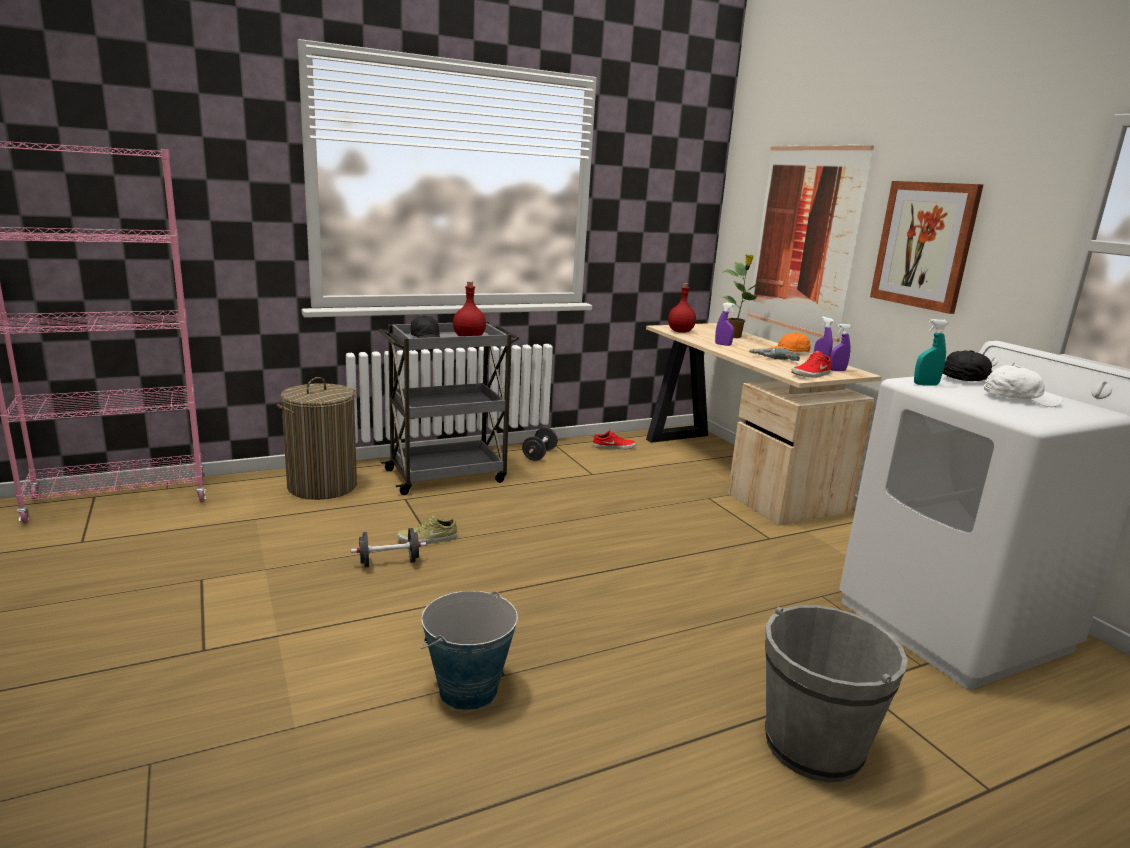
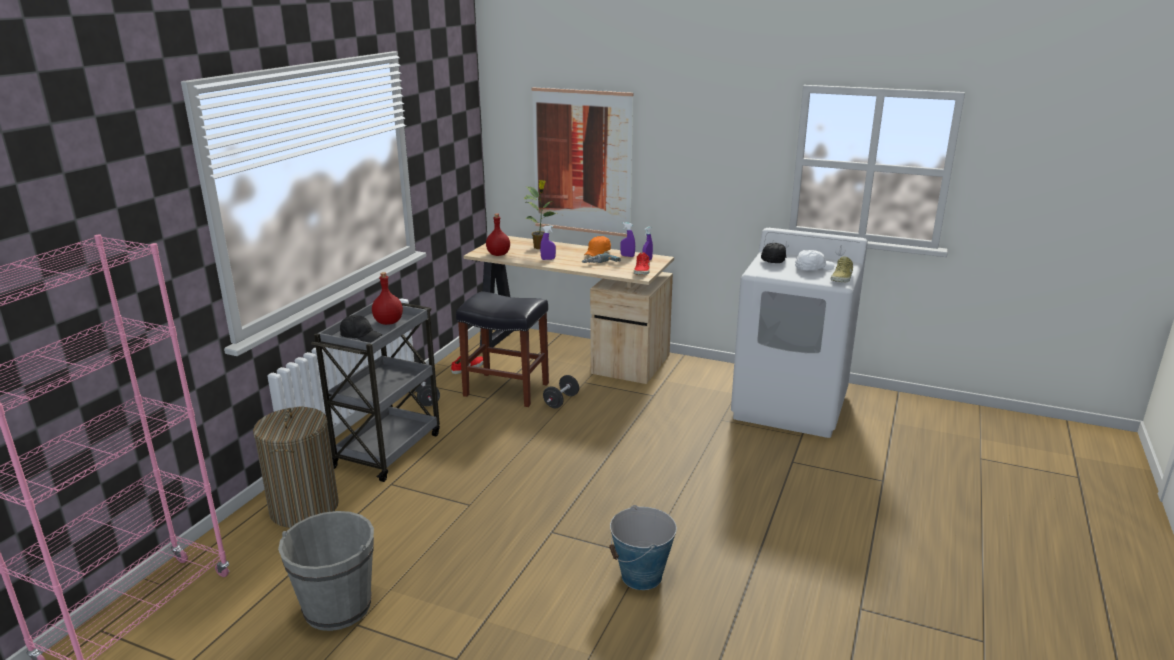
camera: 40 degrees left, 5 degrees up
black dumbbell [351,528,426,567] -> black dumbbell moved to [543,375,579,408]
beige shoe [397,514,457,544] -> beige shoe moved to [831,256,853,282]
grey bucket [765,605,908,782] -> grey bucket moved to [278,511,374,631]
picture [870,181,983,314] -> none
turquoise spray bottle [914,319,949,386] -> none
none -> black stool [456,291,549,407]

